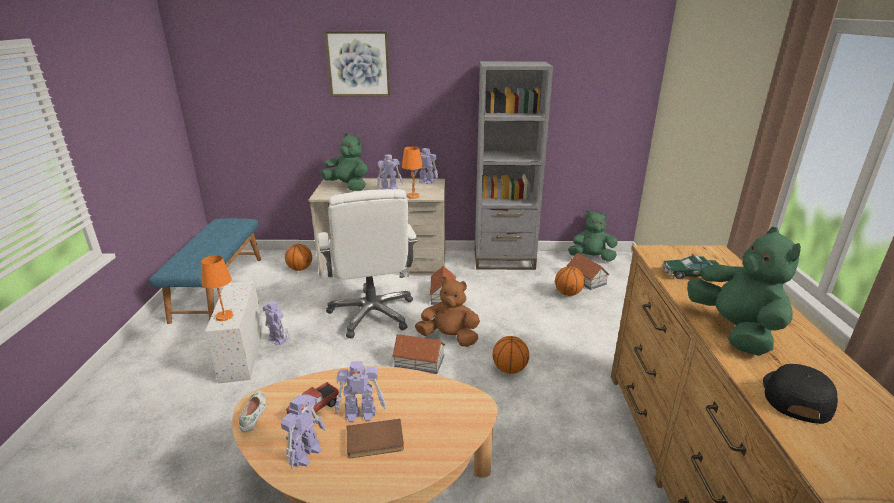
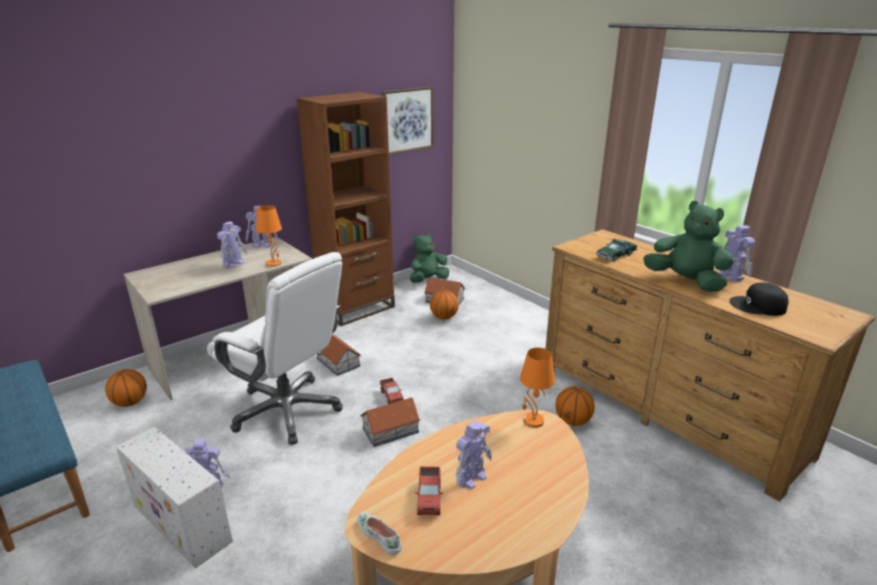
camera: 40 degrees left, 0 degrees up
orange table lamp [201,255,233,321] -> orange table lamp moved to [520,348,555,428]
toy robot [281,395,326,469] -> toy robot moved to [719,225,755,282]
green plush toy [320,133,368,191] -> none
picture [324,31,391,97] -> picture moved to [382,87,434,155]
brown book [347,419,404,458] -> none
brown plush toy [415,276,480,347] -> toy truck [380,378,404,404]
grey bookcase [475,61,553,270] -> brown bookcase [297,92,395,326]
basketball [493,336,529,374] -> basketball moved to [556,386,595,426]
black cap [763,364,838,424] -> black cap turned 60 degrees counterclockwise [730,282,788,316]

